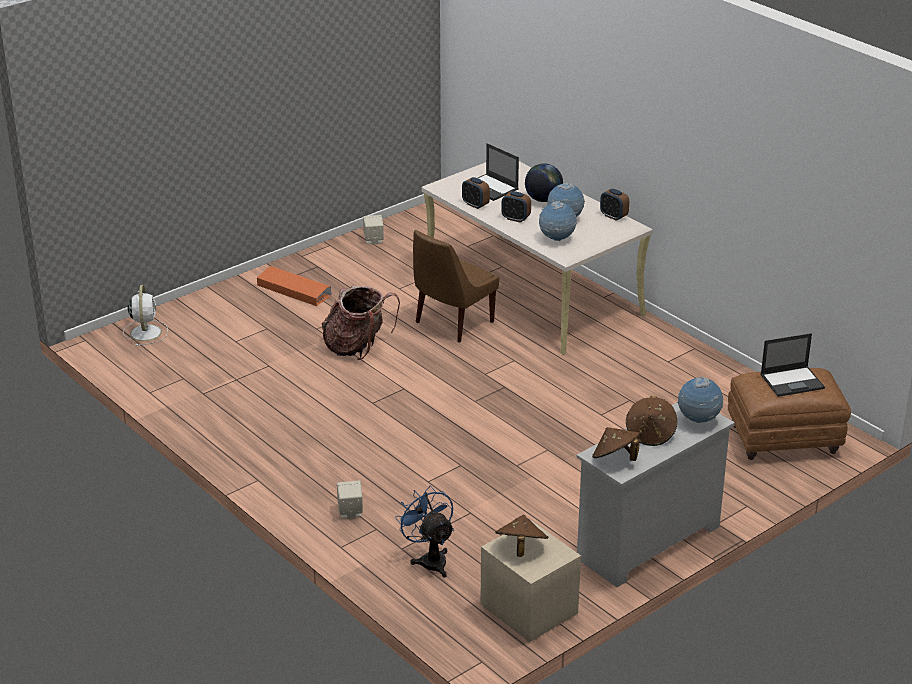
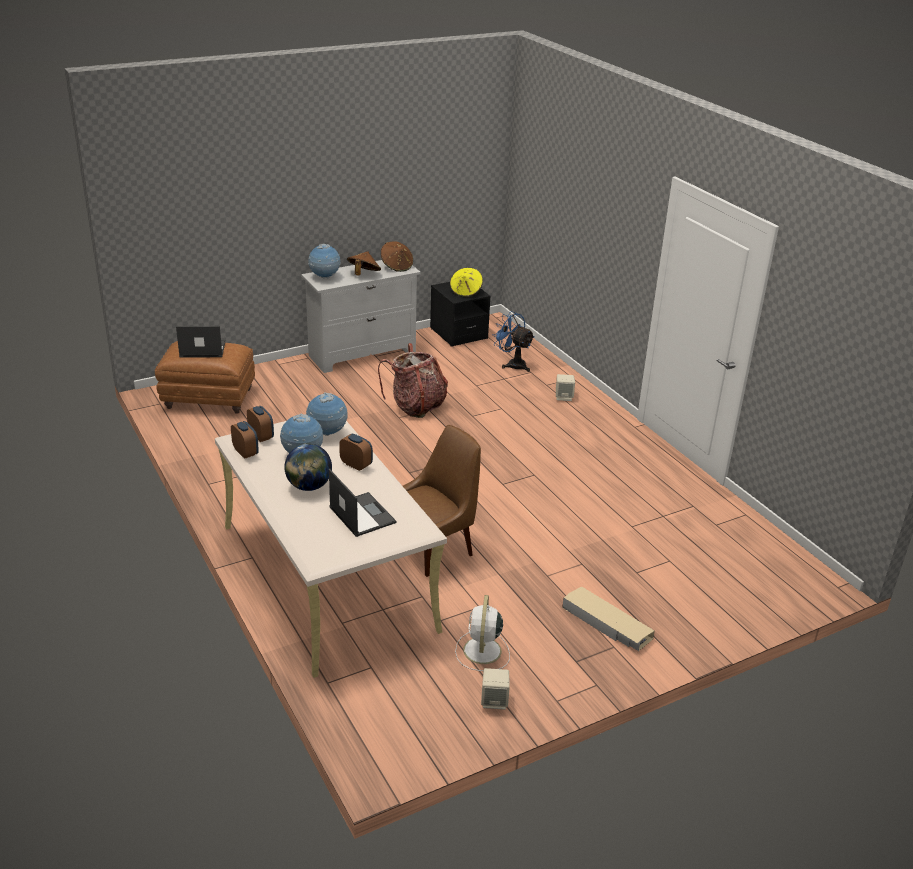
camera: 170 degrees left, 0 degrees up
white fan [123,285,168,346] -> white fan moved to [455,595,510,671]
orange storage box [257,266,331,306] -> beige storage box [562,586,655,651]
backpack [322,285,400,360] -> backpack moved to [378,343,448,418]
blue fan [395,486,454,577] -> blue fan turned 150 degrees clockwise [492,311,535,372]
alarm clock [462,177,490,209] -> alarm clock moved to [247,406,274,442]
beige nightstand [480,520,581,642] -> black nightstand [430,282,491,347]
brown hat [495,515,548,557] -> yellow hat [450,268,483,297]

